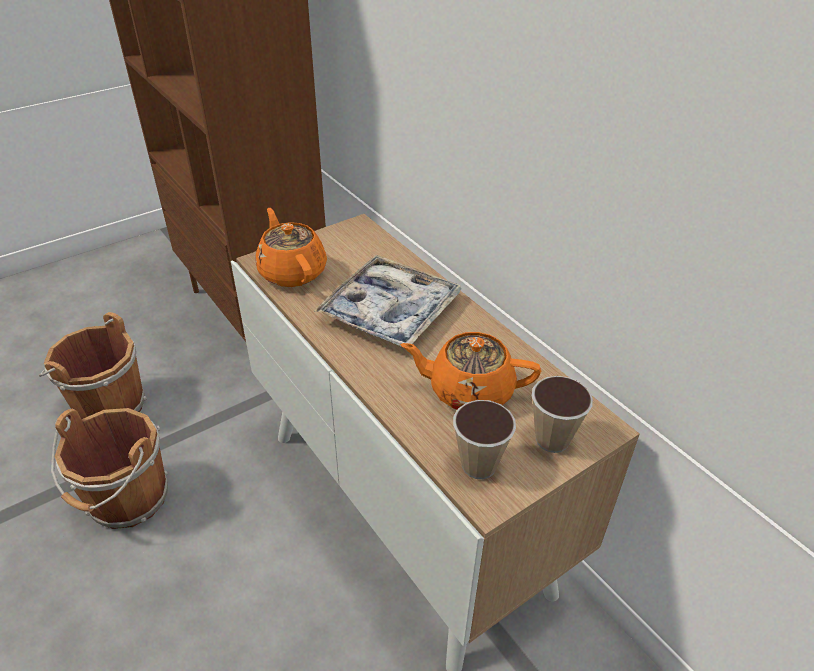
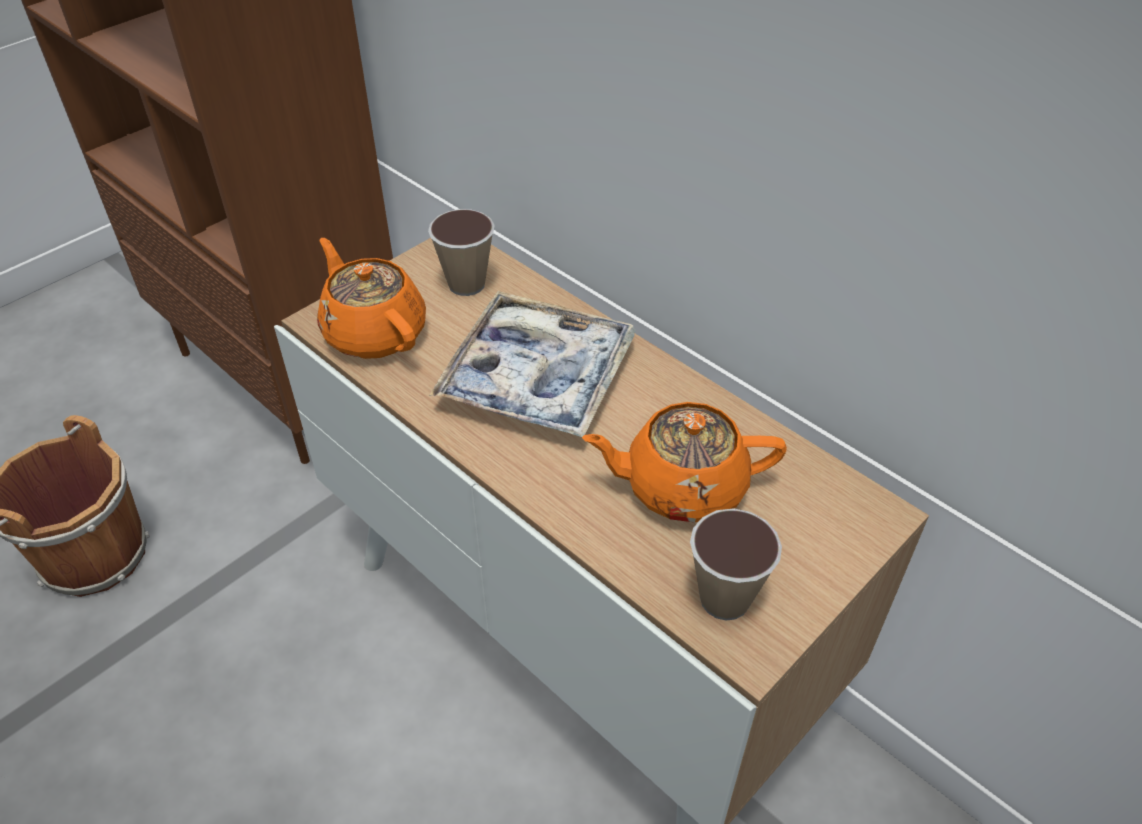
camera: 10 degrees left, 5 degrees up
brown bucket [51,408,168,529] -> none
cup [532,376,593,453] -> cup moved to [428,209,495,296]

